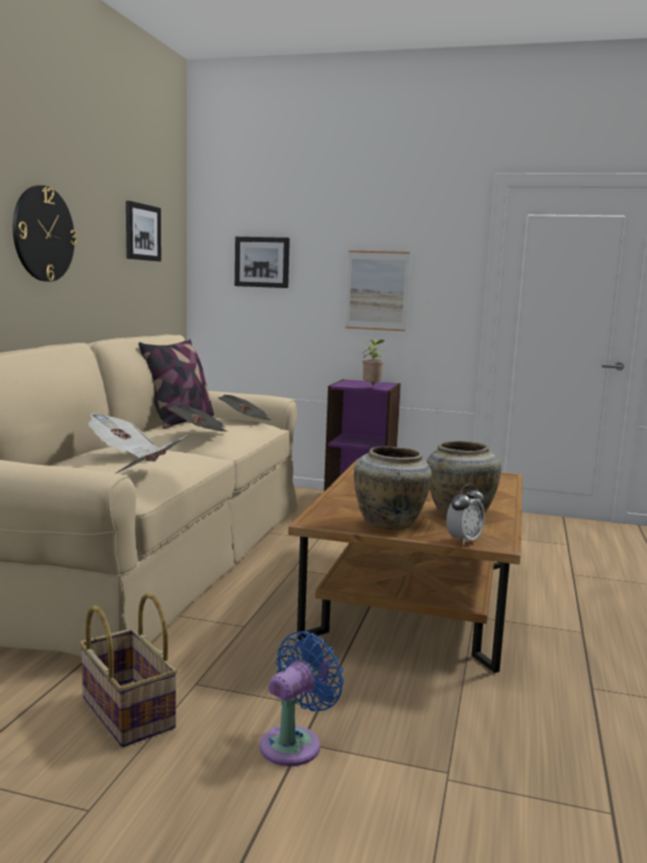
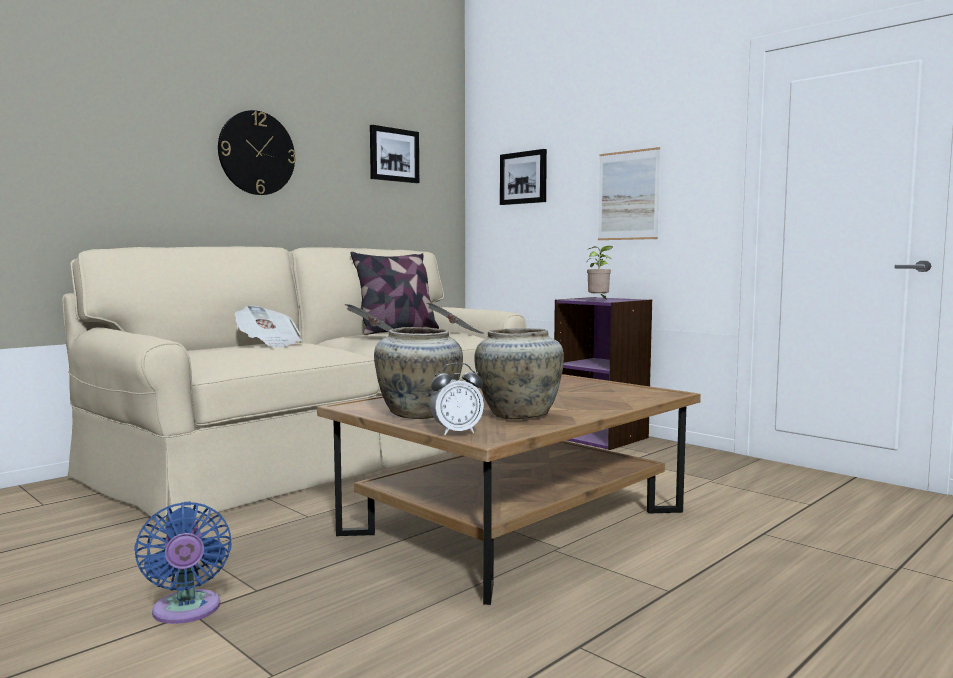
camera: 30 degrees right, 5 degrees down
basket [79,593,178,747] -> none
newspaper [115,435,187,474] -> none
blue fan [260,631,344,766] -> blue fan turned 90 degrees clockwise [134,502,232,624]

